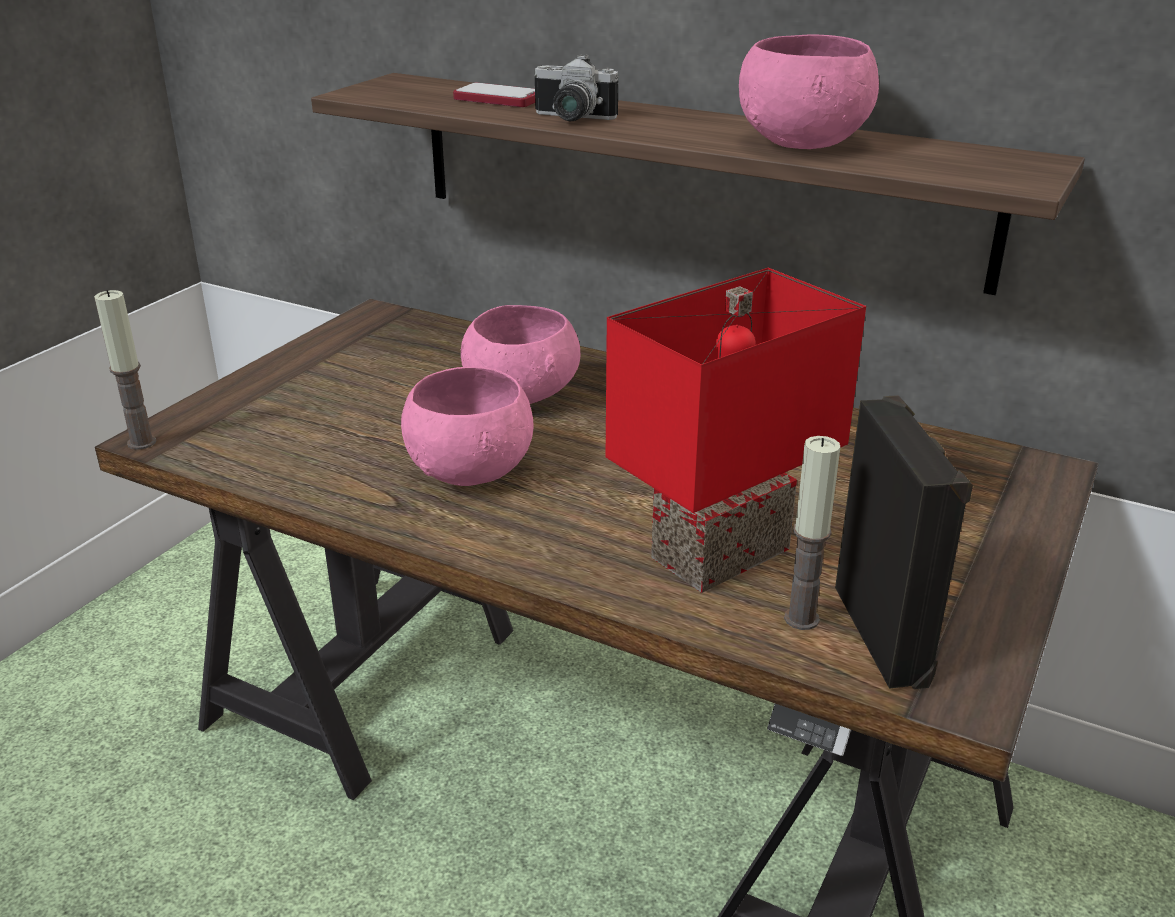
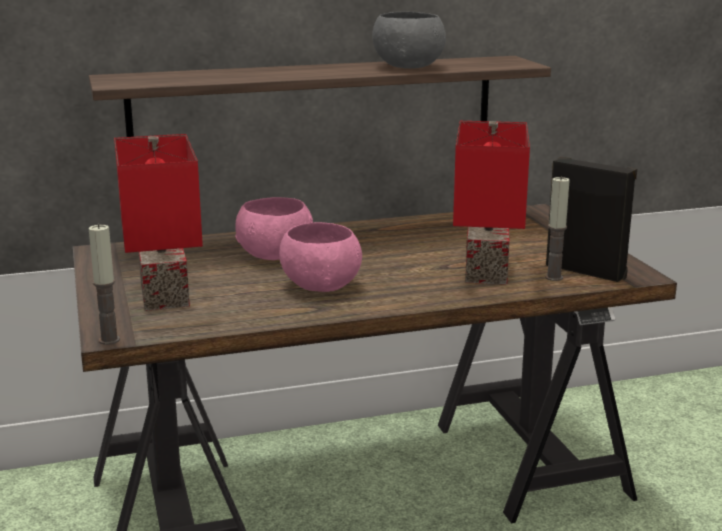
camera: 45 degrees left, 10 degrees down
phone [453,83,535,107] -> none
camera [534,54,619,121] -> none
pink bowl [739,34,879,149] -> grey bowl [372,11,446,69]
none -> red table lamp [114,134,203,311]

